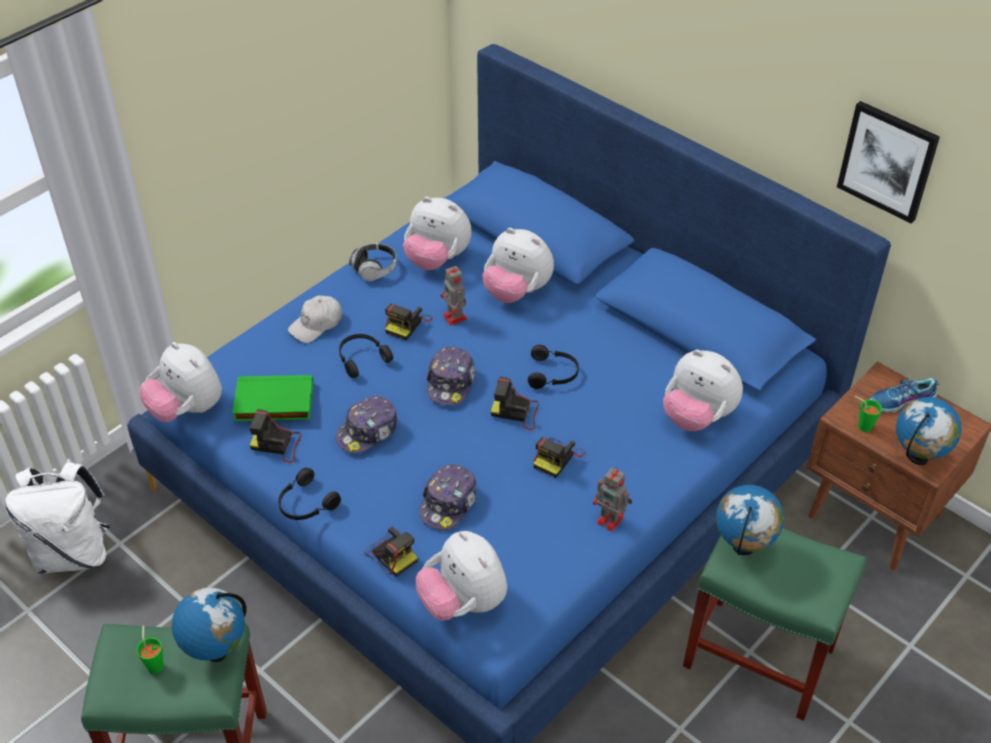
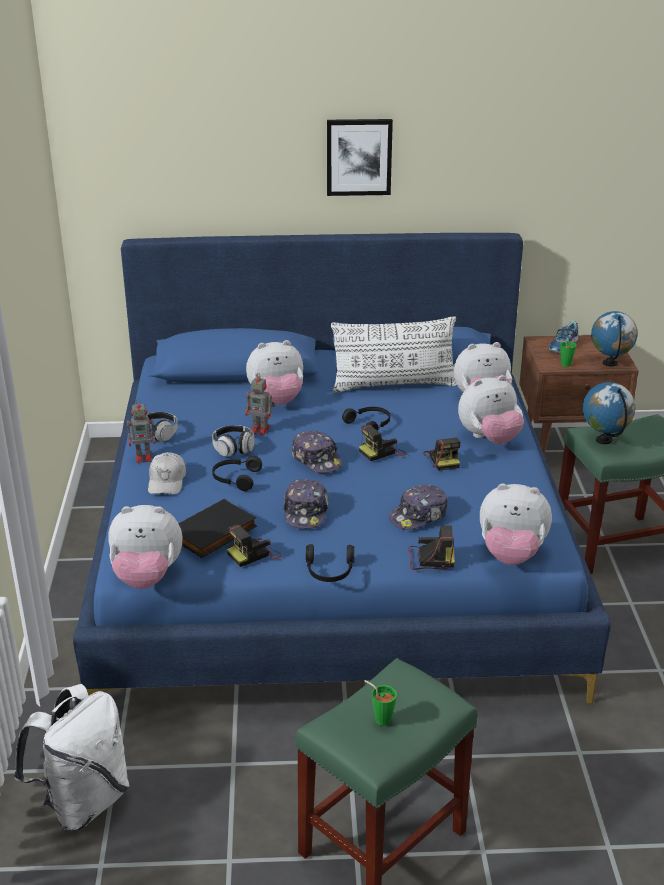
camera: 45 degrees left, 15 degrees down
globe [172,588,246,662] -> none
green book [232,375,313,421] -> black book [178,499,257,558]
camera [385,304,433,340] -> headphones [212,425,255,457]
plush toy [403,197,472,270] -> plush toy moved to [458,375,524,444]
cap [419,464,476,530] -> cap turned 75 degrees clockwise [389,485,448,530]
toy robot [593,467,632,531] -> toy robot moved to [127,399,157,463]
picture [837,101,940,224] -> picture moved to [327,119,393,196]
none -> white pillow [331,316,457,393]

